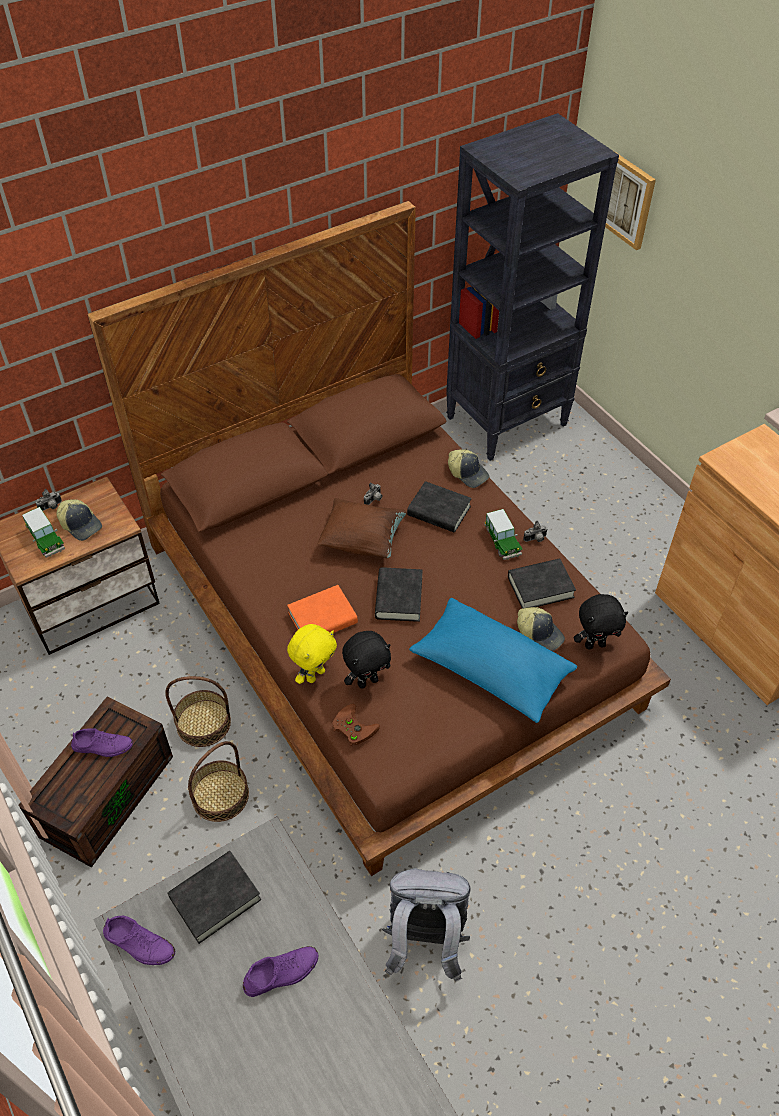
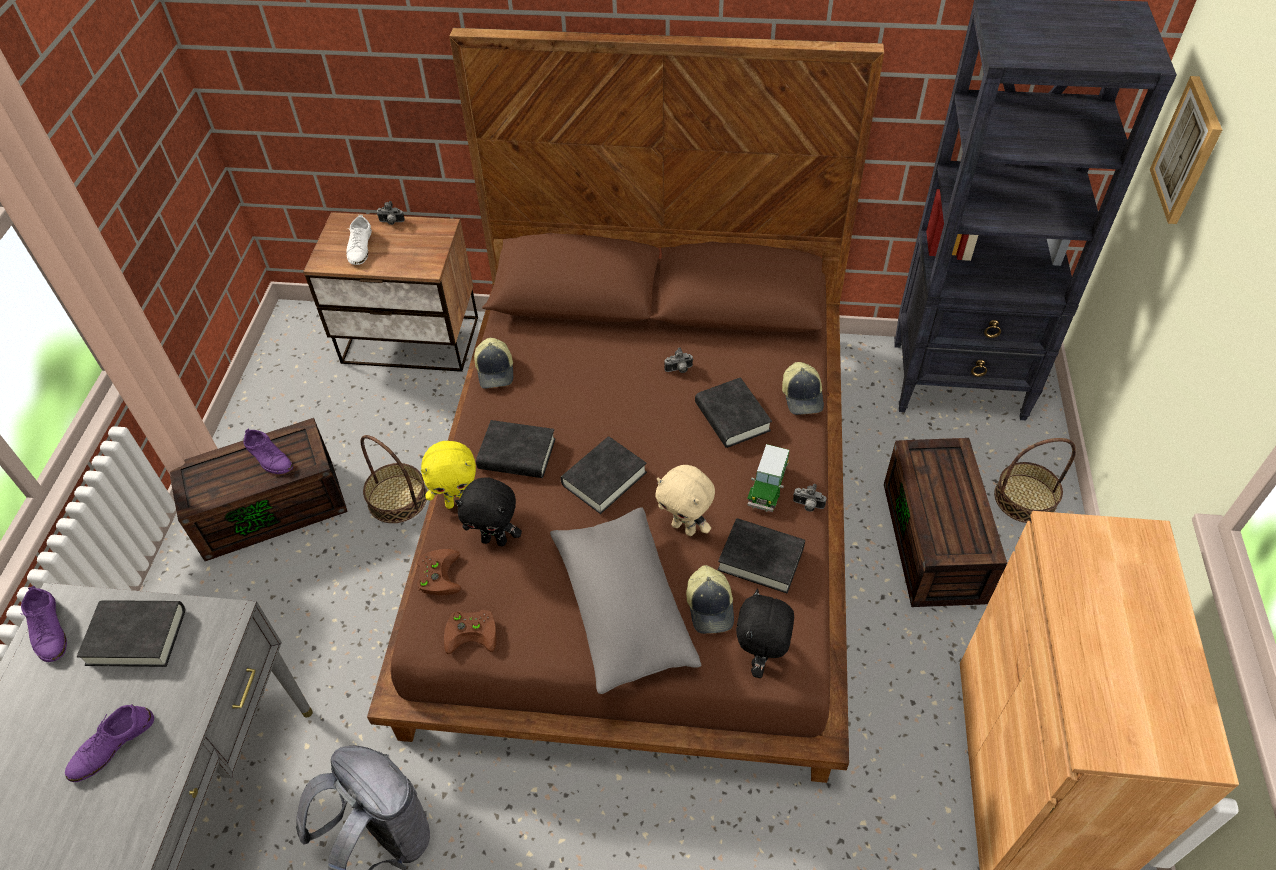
camera: 40 degrees right, 0 degrees up
toy car [22,507,65,558] -> white shoe [346,215,372,265]
cap [57,499,102,541] -> cap moved to [474,338,513,389]
basket [188,741,249,822] -> basket moved to [994,438,1076,523]
purple shoe [243,946,318,997] -> purple shoe turned 120 degrees clockwise [65,704,154,782]
orange book [287,585,358,632] -> black book [476,420,556,478]
brown pillow [317,498,407,558] -> none
blue pillow [409,598,577,723] -> grey pillow [550,507,702,694]
black plush toy [574,594,628,650] -> black plush toy turned 75 degrees clockwise [736,588,794,678]
none -> brown game controller [444,610,497,654]
none -> beige plush toy [655,465,715,536]
none -> brown storage box [884,438,1007,607]

